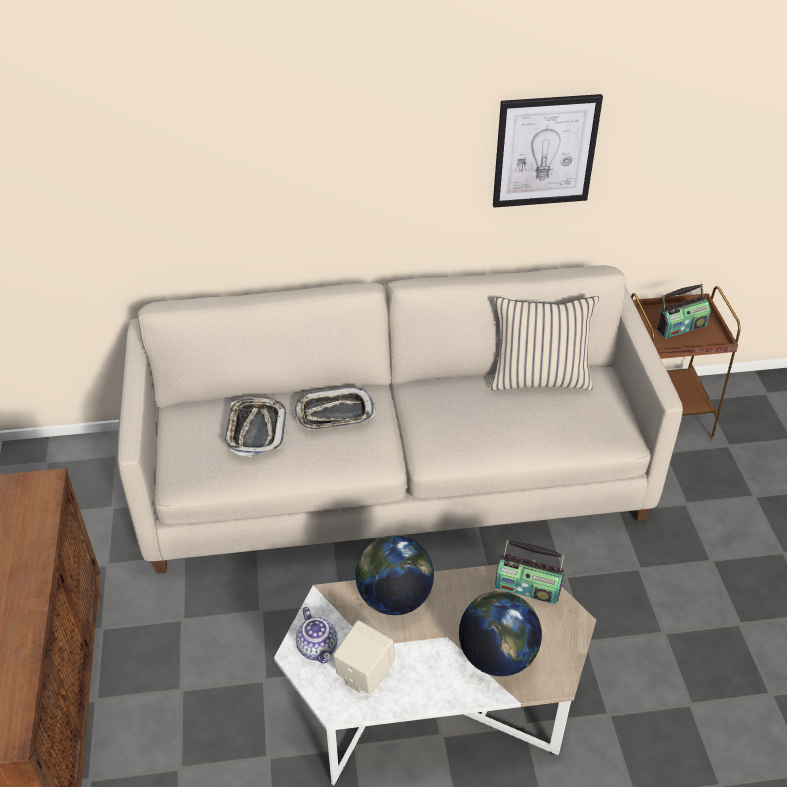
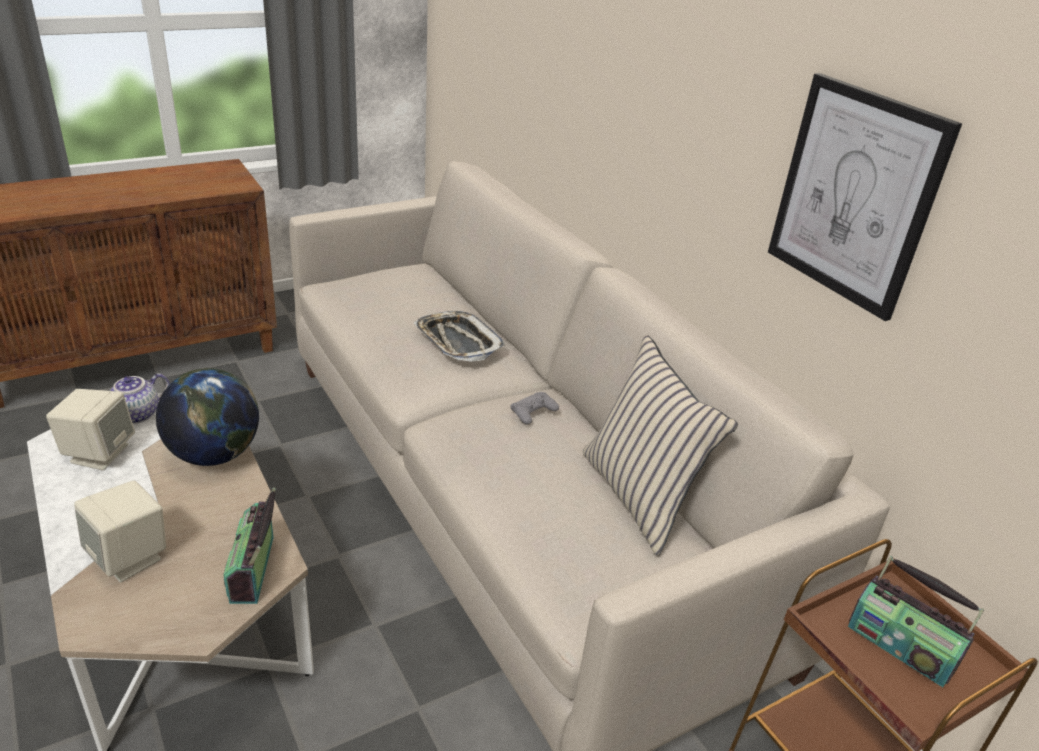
camera: 65 degrees right, 10 degrees down
tray [224,397,286,457] -> none
globe [459,591,542,676] -> beige speaker [74,481,166,582]
none -> grey game controller [510,392,559,424]

